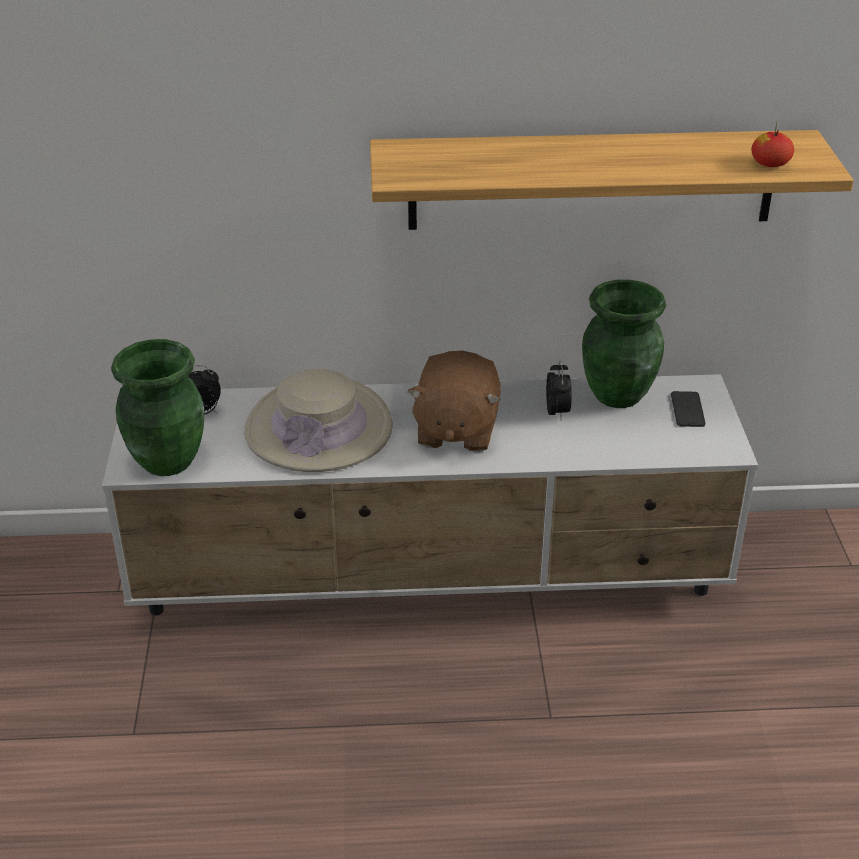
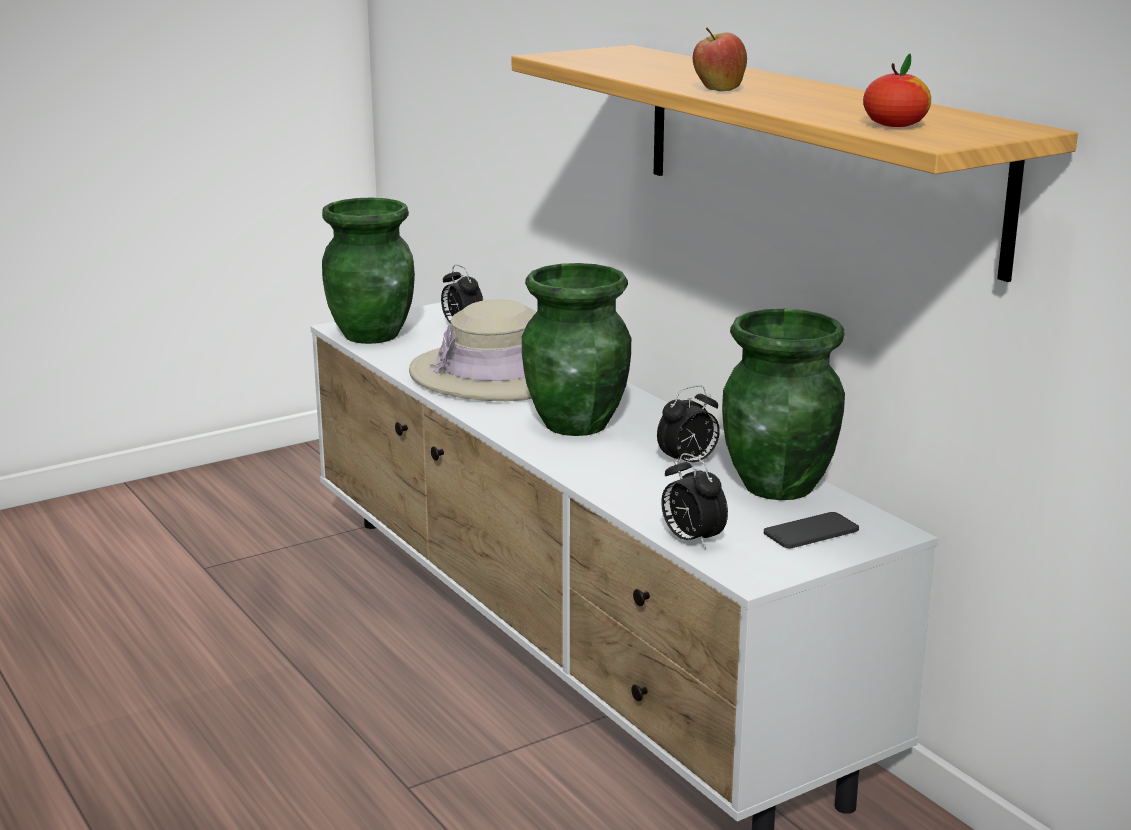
camera: 60 degrees right, 15 degrees down
brown plush toy [407,351,501,452] -> green vase [522,263,631,436]
none -> alarm clock [661,453,728,550]
none -> apple [693,27,747,92]

